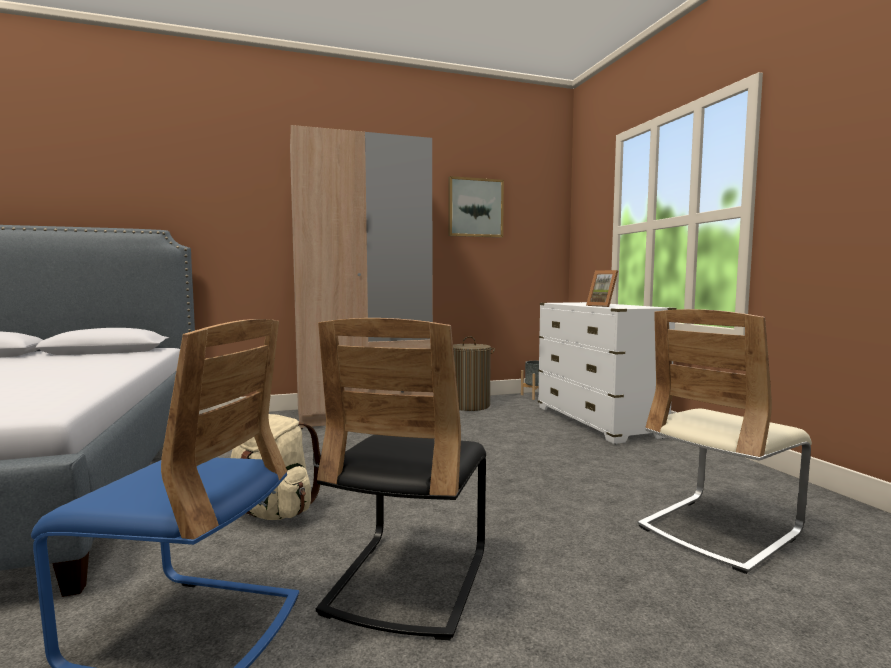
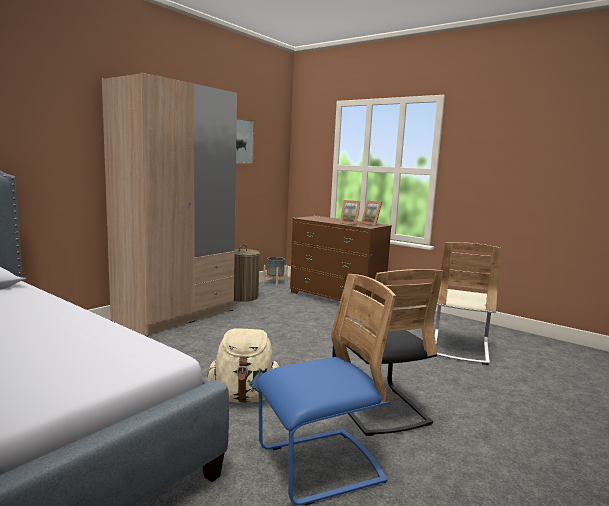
camera: 35 degrees left, 5 degrees up
white dresser [538,302,677,444] -> brown dresser [290,216,392,301]
none -> picture frame [361,201,382,226]

